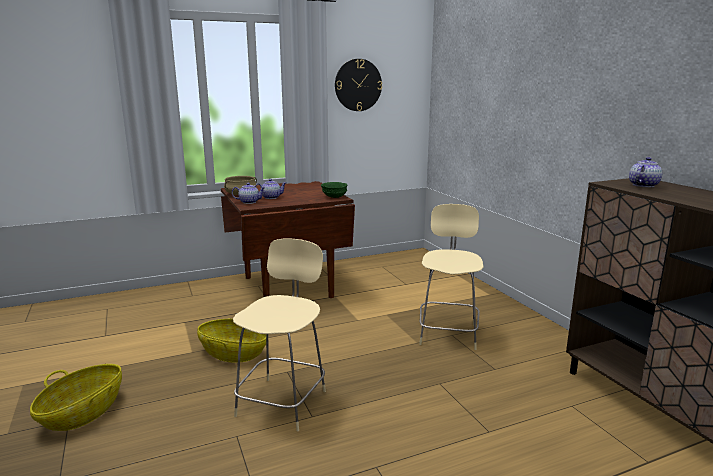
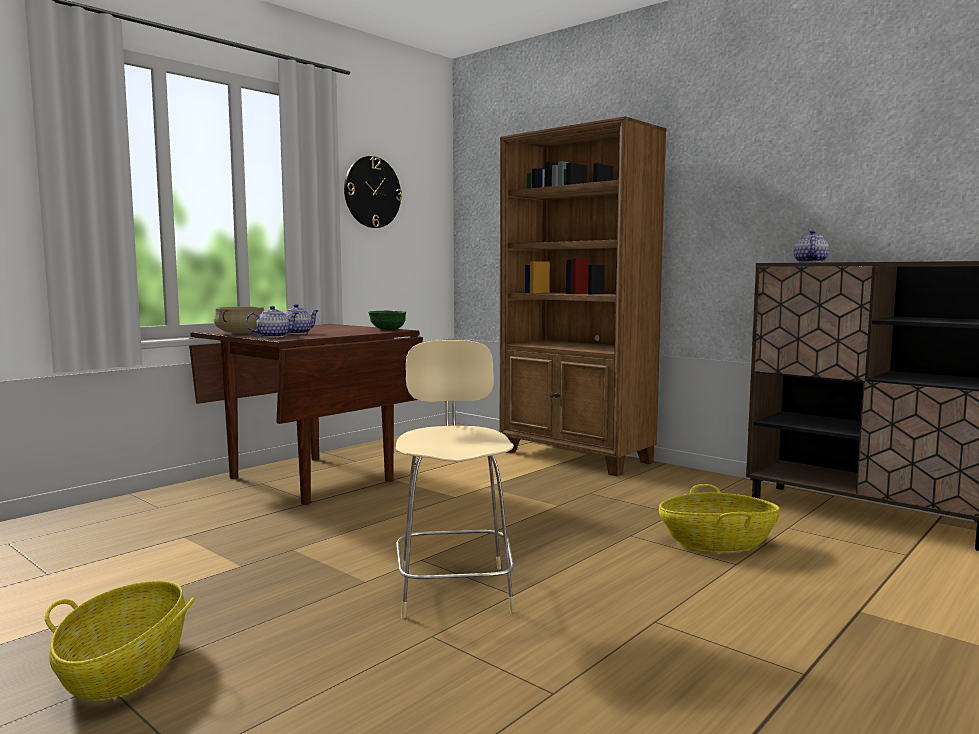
camera: 25 degrees left, 10 degrees down
basket [197,319,266,363] -> basket moved to [659,484,780,553]
beige chair [419,204,484,350] -> none
none -> brown bookcase [500,116,667,476]

